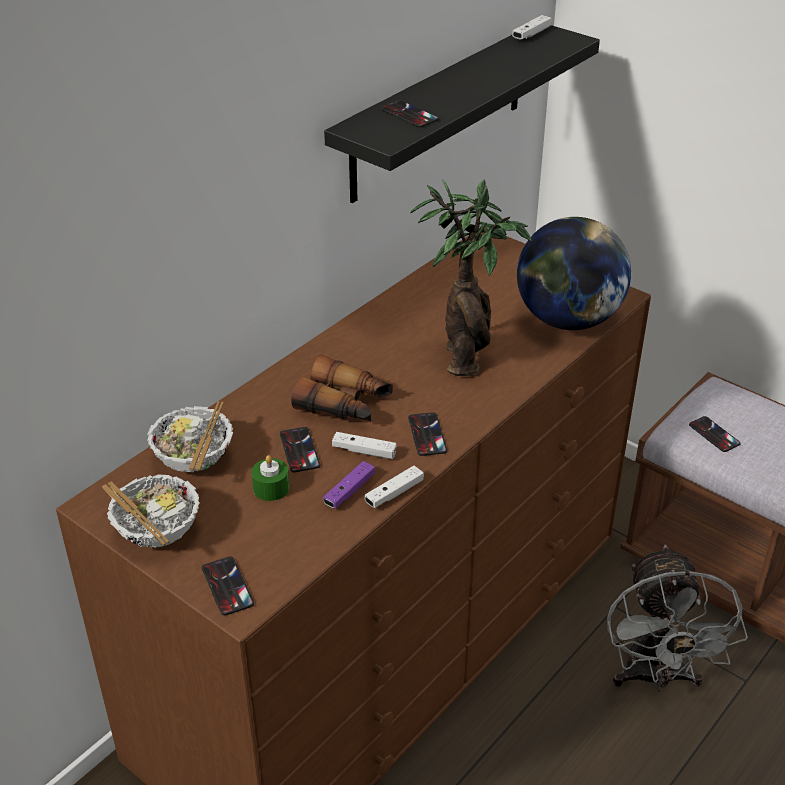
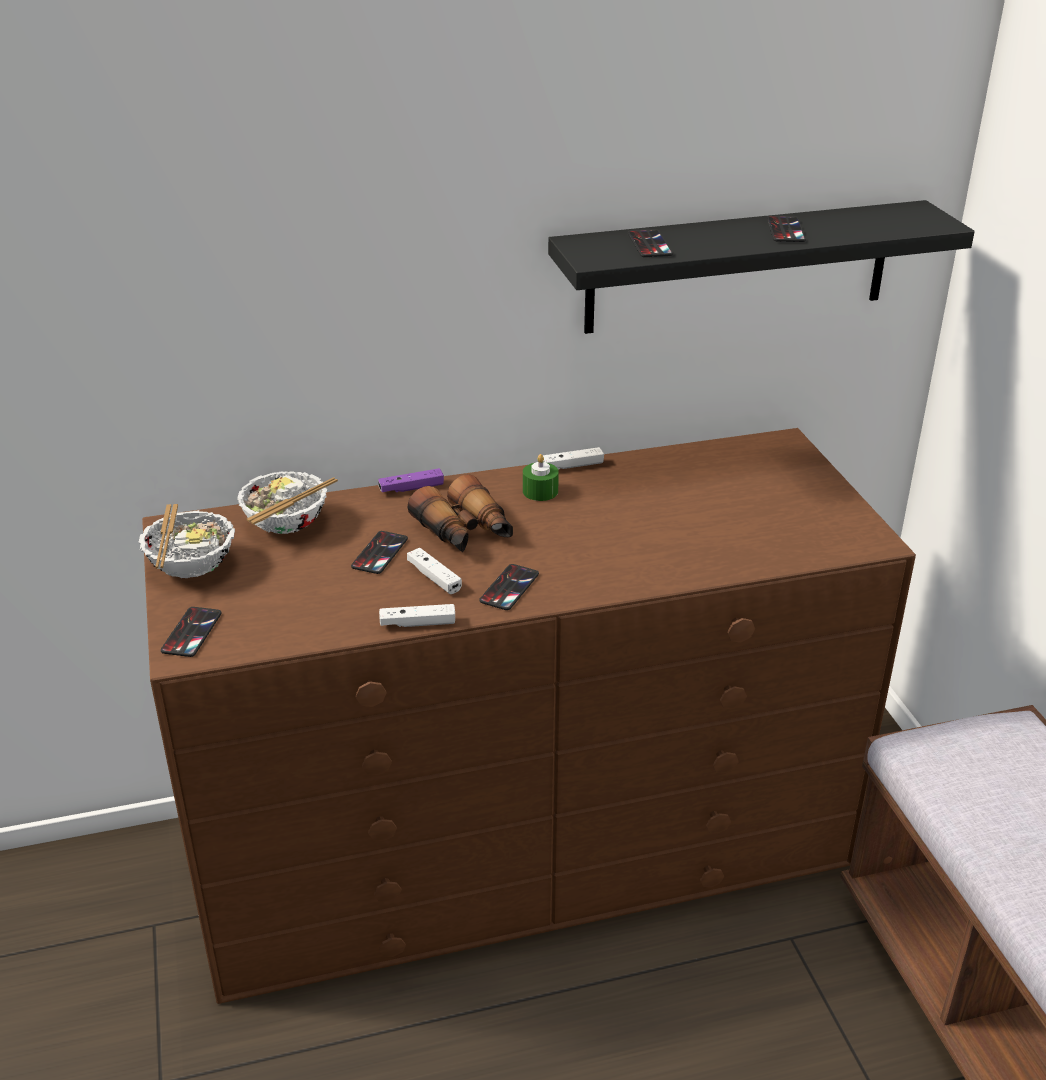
camera: 35 degrees right, 5 degrees down
green candle [251,455,290,501] -> green candle moved to [523,454,559,501]
purple game controller [323,461,375,508] -> purple game controller moved to [378,468,444,493]
potted plant [410,179,532,376] -> none
white game controller [512,15,552,39] -> white game controller moved to [543,447,604,470]
globe [517,217,631,330] -> none
grey fan [607,545,748,692] -> none
phone [689,416,741,452] -> phone moved to [767,216,806,242]

